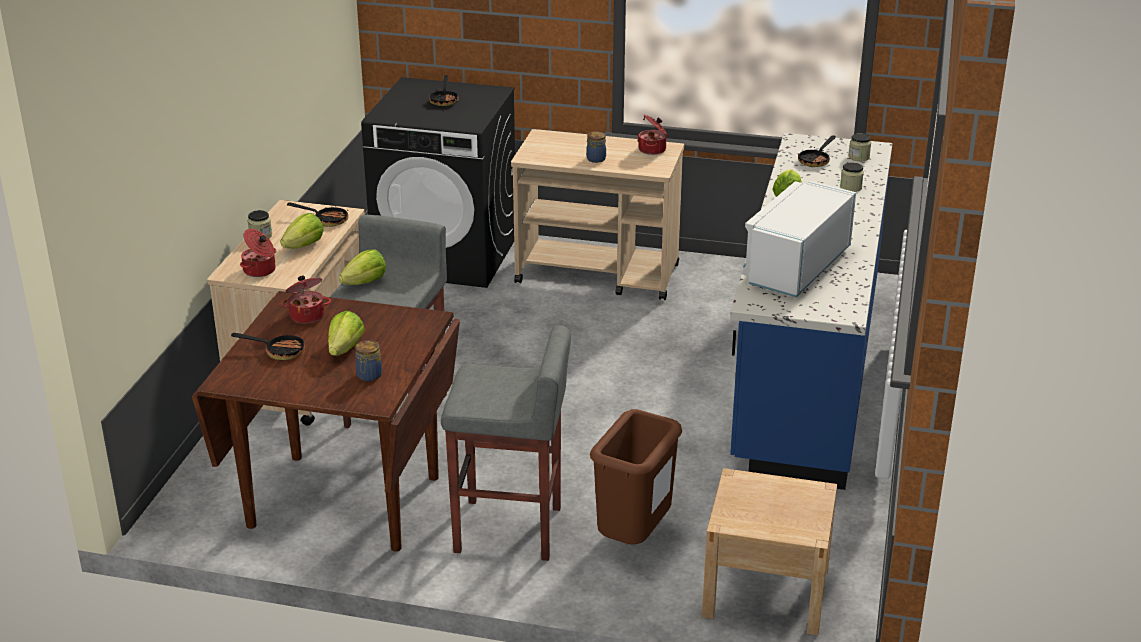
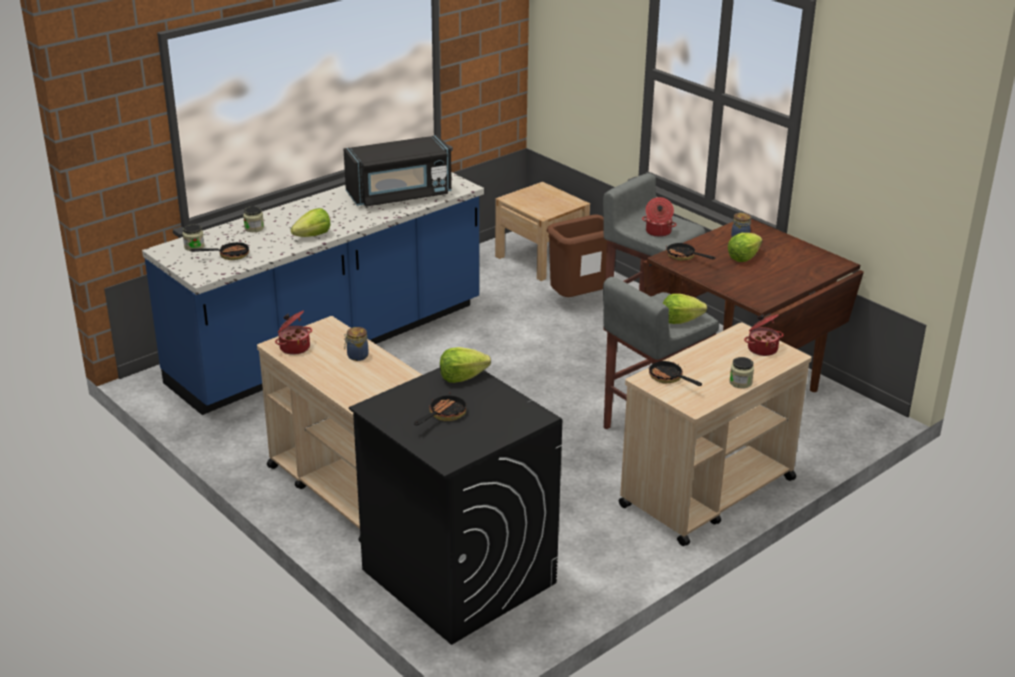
camera: 145 degrees left, 0 degrees up
frying pan [231,333,305,360] -> frying pan moved to [666,241,715,261]
lettuce [280,213,324,249] -> lettuce moved to [440,347,491,383]
cooking pot [281,275,331,324] -> cooking pot moved to [642,197,677,237]
white microwave [742,181,856,297] -> black microwave [344,135,452,207]

